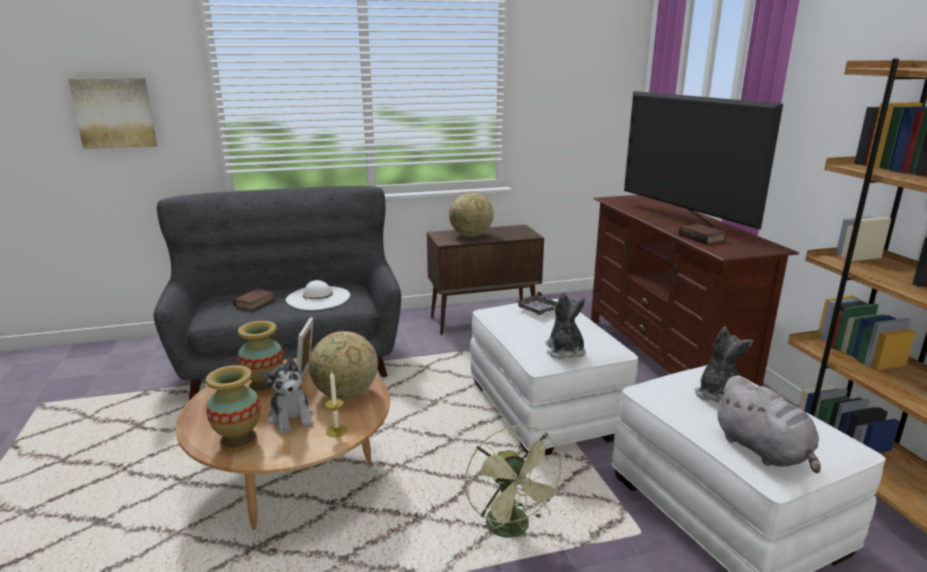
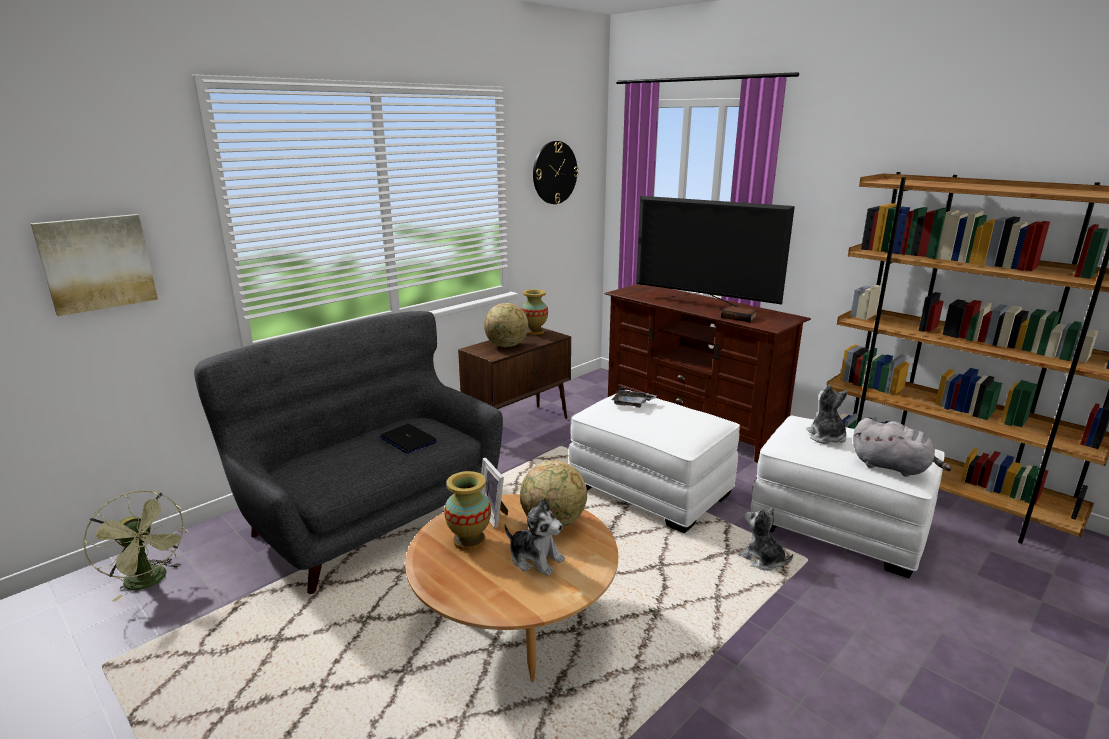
camera: 30 degrees left, 0 degrees up
vase [206,365,261,452] -> vase moved to [521,289,548,335]
book [233,289,275,311] -> none
white hat [286,280,350,310] -> laptop [380,424,437,454]
candle [325,372,348,437] -> none
green fan [465,425,567,538] -> green fan moved to [83,490,188,602]
plush toy [545,292,586,359] -> plush toy moved to [738,507,793,571]
none -> wall clock [533,141,579,204]

